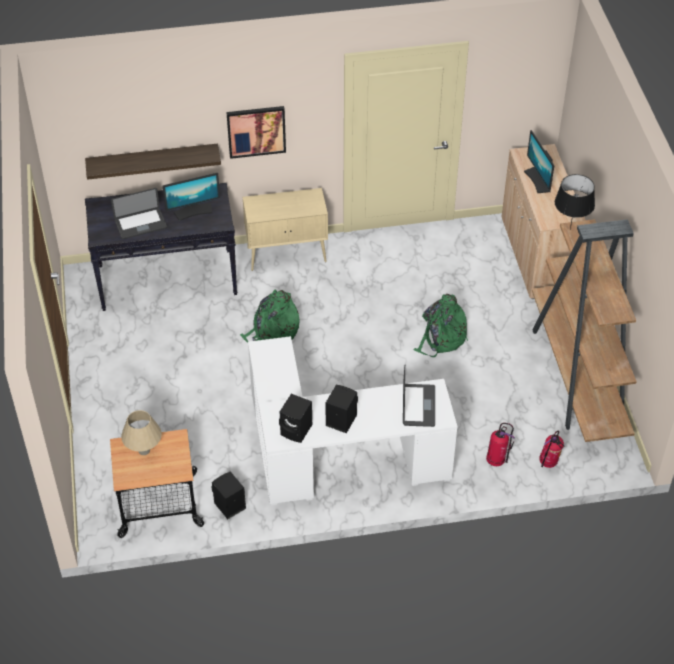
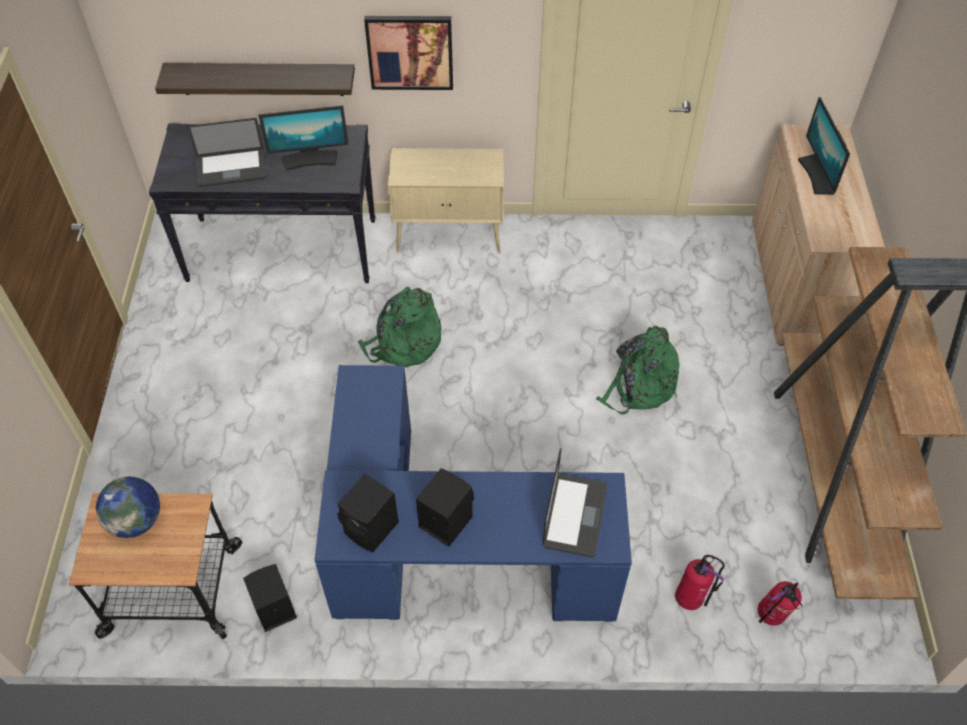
camera: 10 degrees right, 5 degrees up
beige table lamp [121,410,162,455] -> globe [96,477,160,538]
white desk [248,336,458,506] -> blue desk [315,365,632,622]
black table lamp [555,174,595,229] -> none

